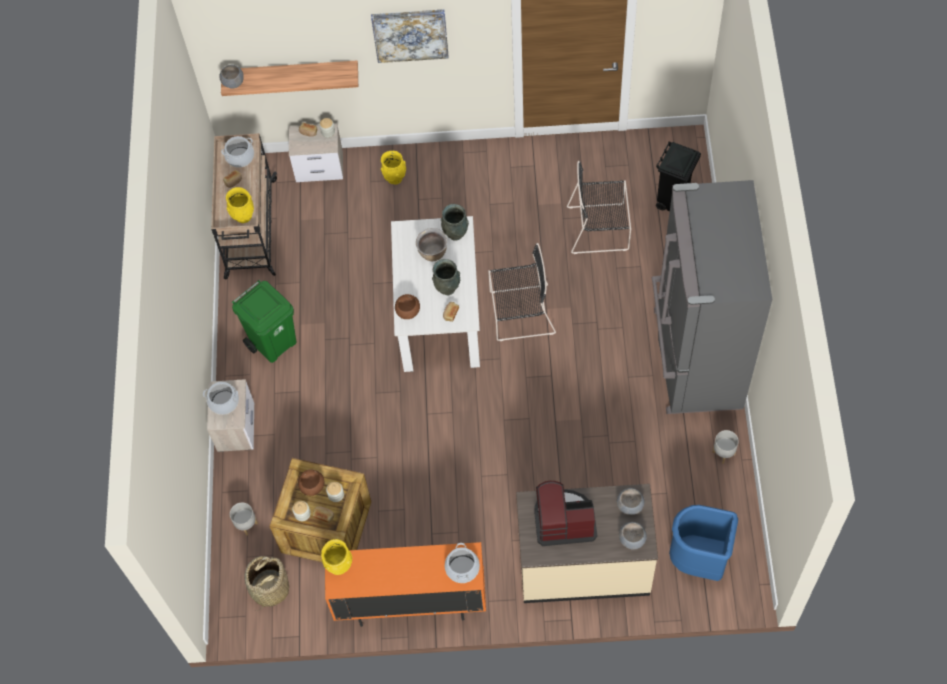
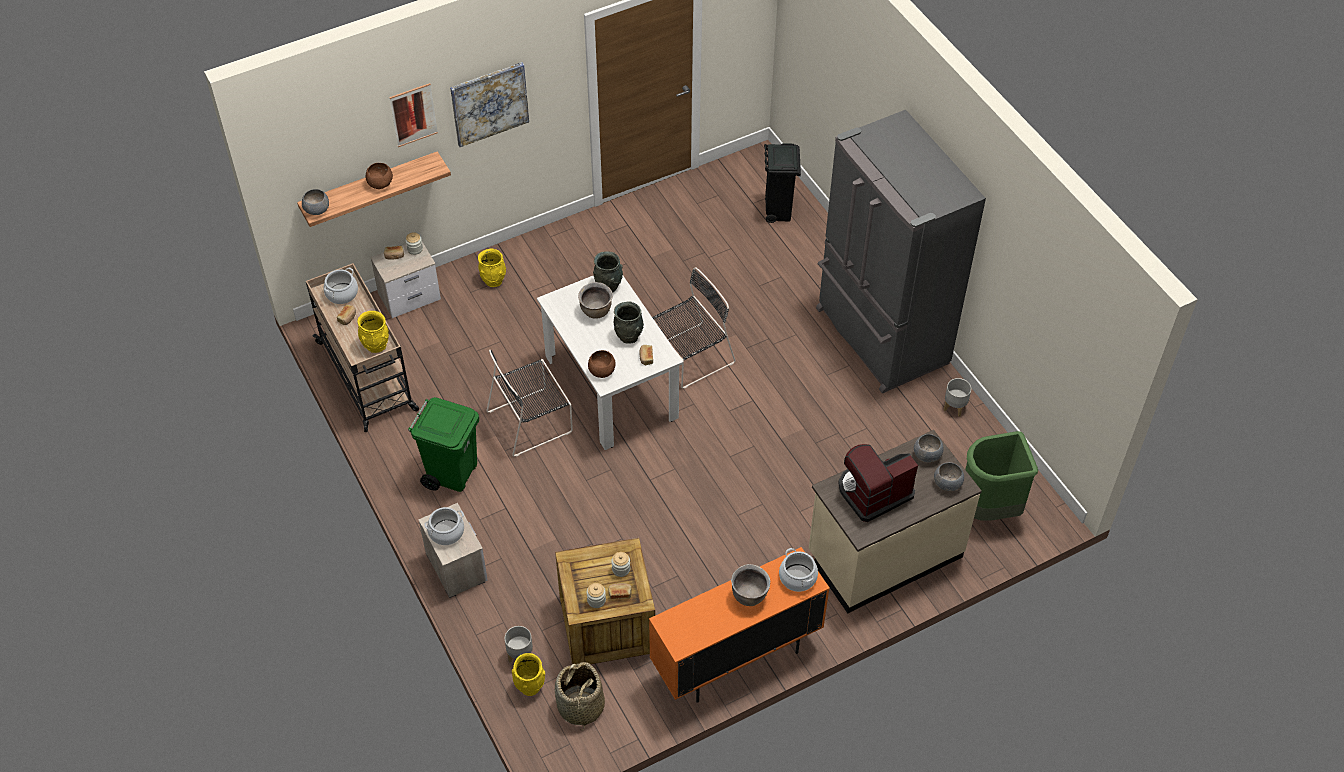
camera: 30 degrees left, 10 degrees down
brown bowl [298,470,324,496] -> brown bowl moved to [366,163,393,189]
yellow vase [321,539,352,575] -> yellow vase moved to [512,653,545,696]
black chair [567,161,631,254] -> black chair moved to [486,350,573,457]
blue trash can [669,505,738,581] -> green trash can [965,431,1038,521]
none -> picture [389,83,438,147]
none -> brown cooking pot [731,564,770,606]

